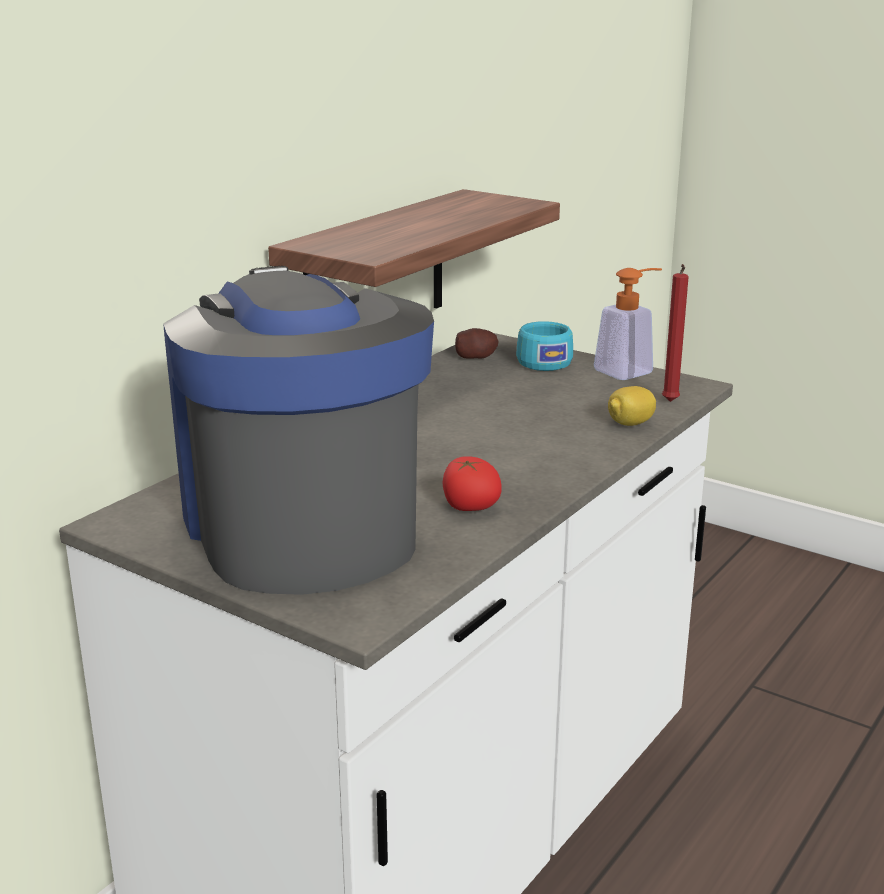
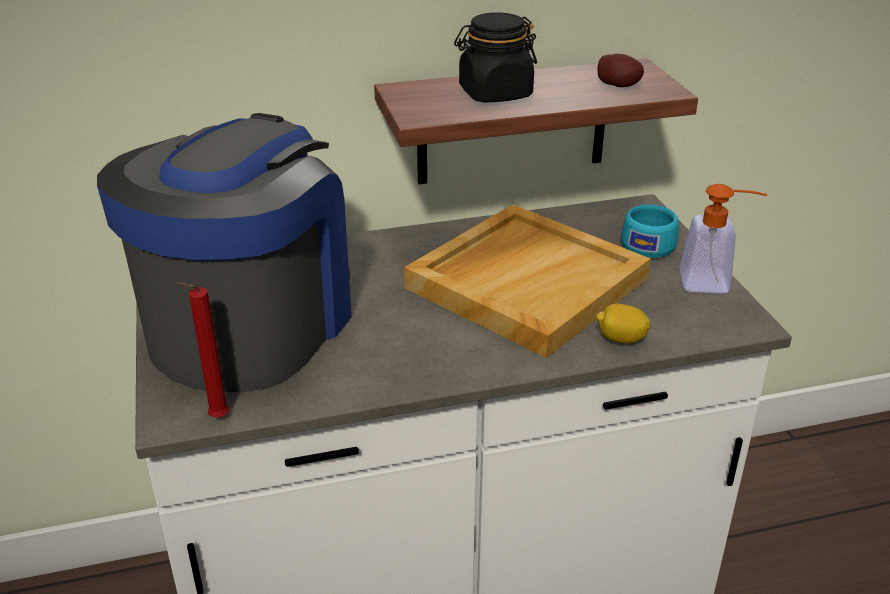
camera: 40 degrees right, 10 degrees up
tomato [442,456,502,511] -> none
potato [455,328,499,359] -> potato moved to [597,54,644,87]
red candle [662,264,689,402] -> red candle moved to [178,283,229,418]
none -> beige tray [404,204,651,358]
none -> black jar [454,13,537,103]

